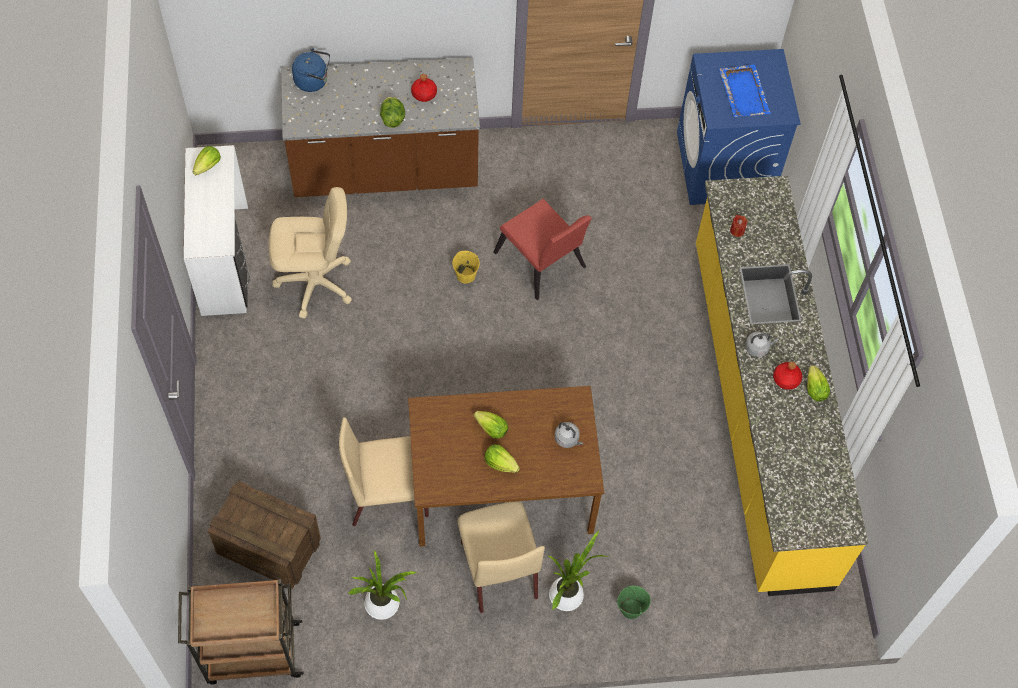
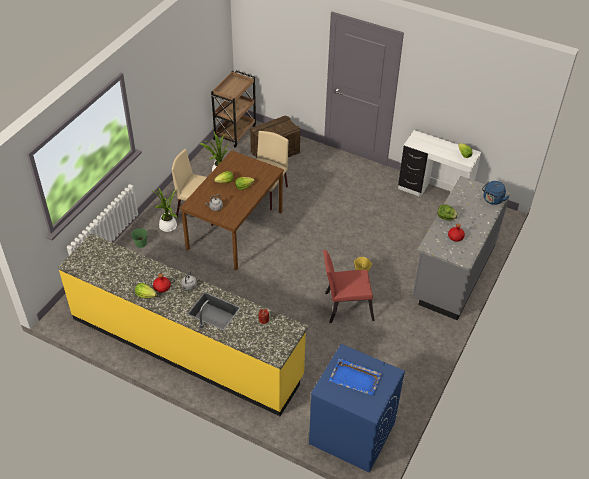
camera: 125 degrees right, 15 degrees down
beige office chair [269,187,352,319] -> none
brown counter [281,58,480,197] -> grey counter [413,176,510,320]

